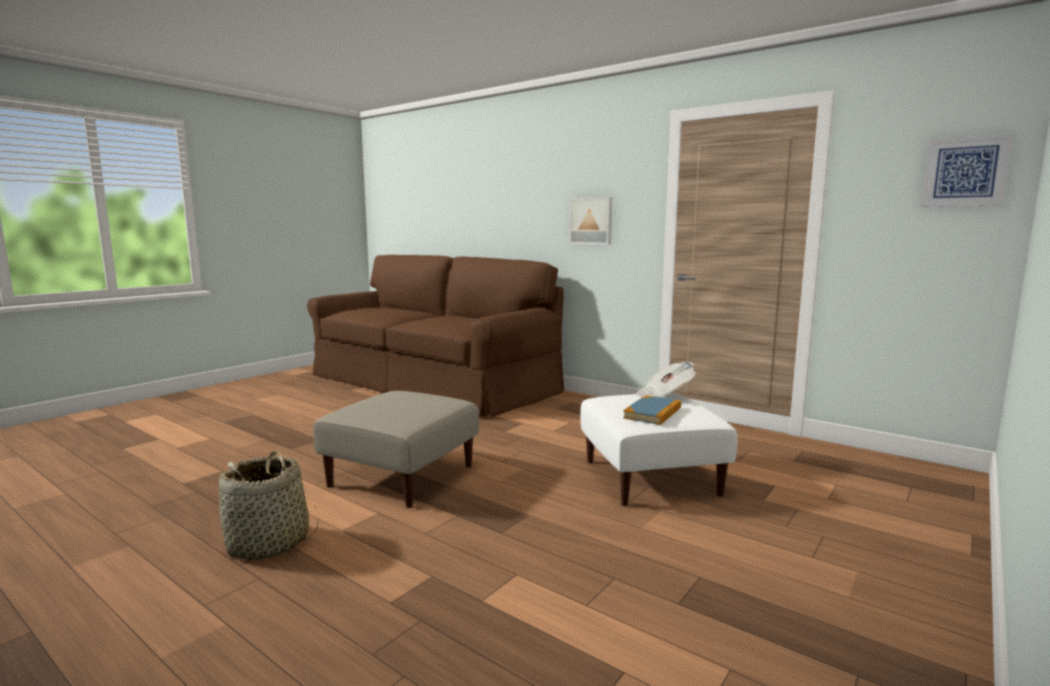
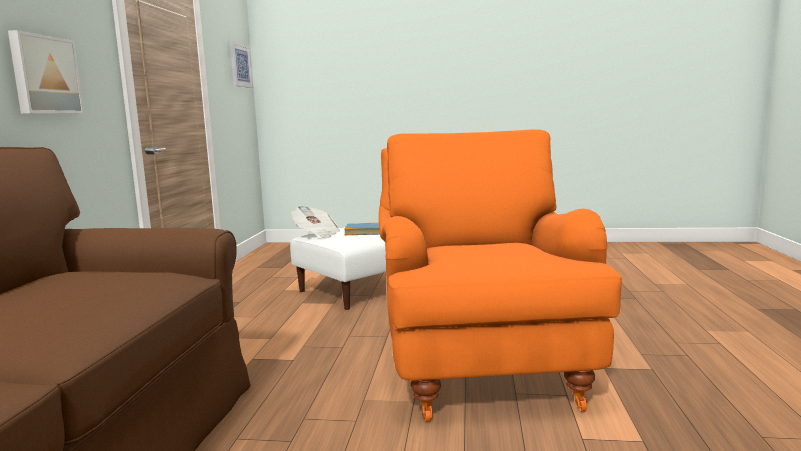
camera: 120 degrees left, 0 degrees up
basket [219,451,318,560] -> none
beige ottoman [313,391,479,508] -> orange armchair [379,129,622,422]

